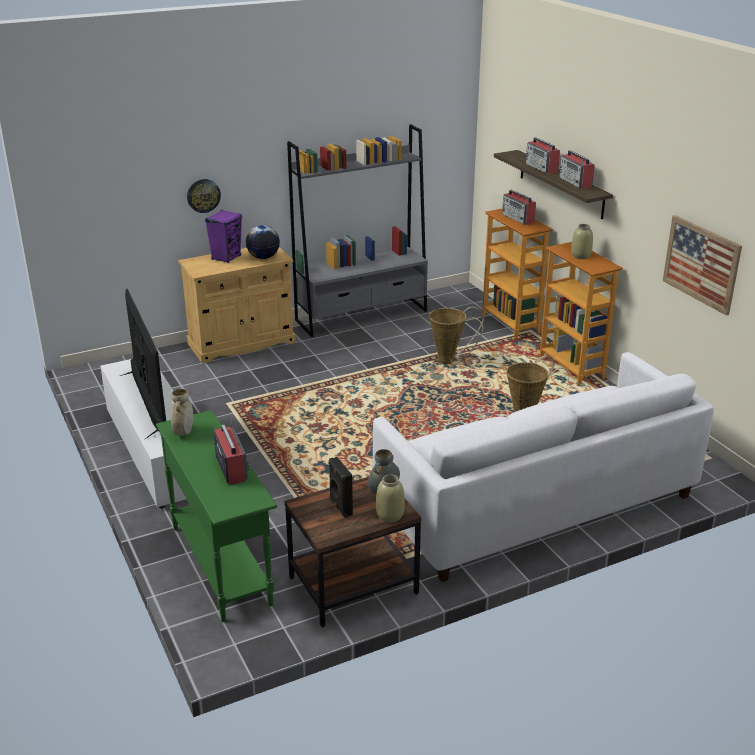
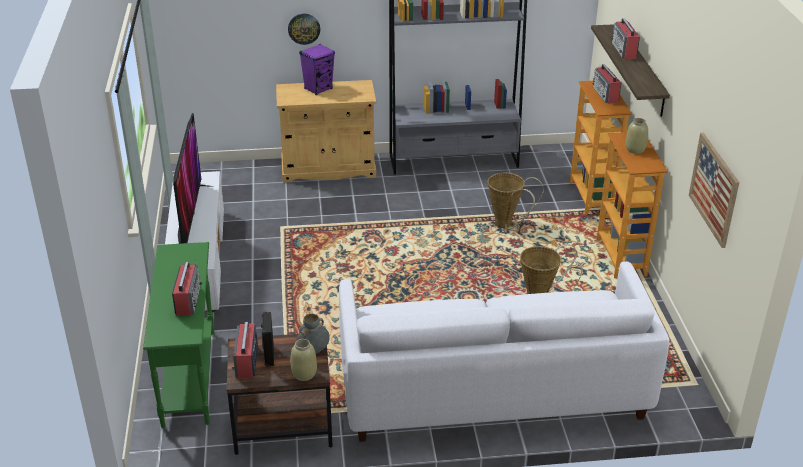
camera: 20 degrees right, 5 degrees up
beige vase [171,389,193,436] -> none
globe [246,225,280,259] -> none
radio [559,150,595,189] -> radio moved to [232,322,258,379]

